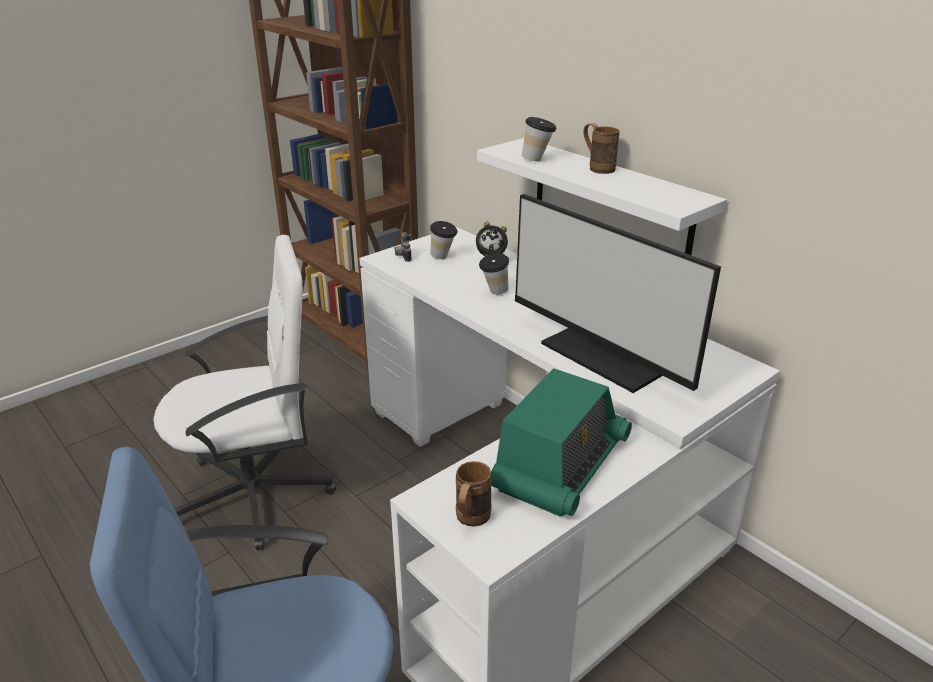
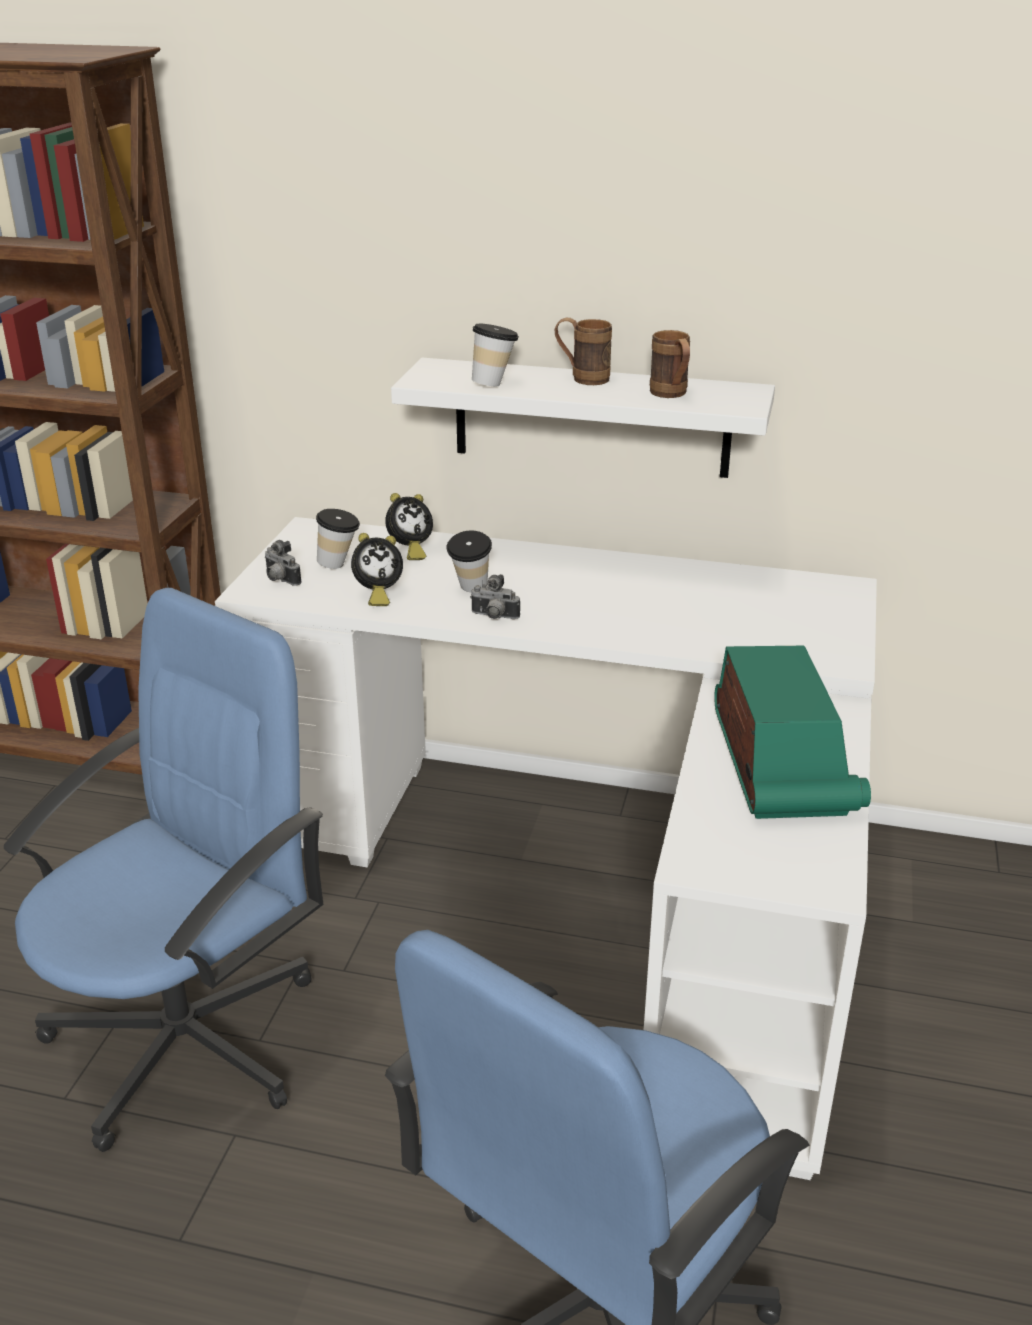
camera: 35 degrees left, 0 degrees up
white office chair [153,235,336,550] -> blue office chair [4,588,323,1152]
brown mug [456,461,492,527] -> brown mug moved to [650,330,690,398]
monitor [515,194,721,393] -> none
none -> alarm clock [351,533,403,606]
none -> camera [470,574,520,619]

